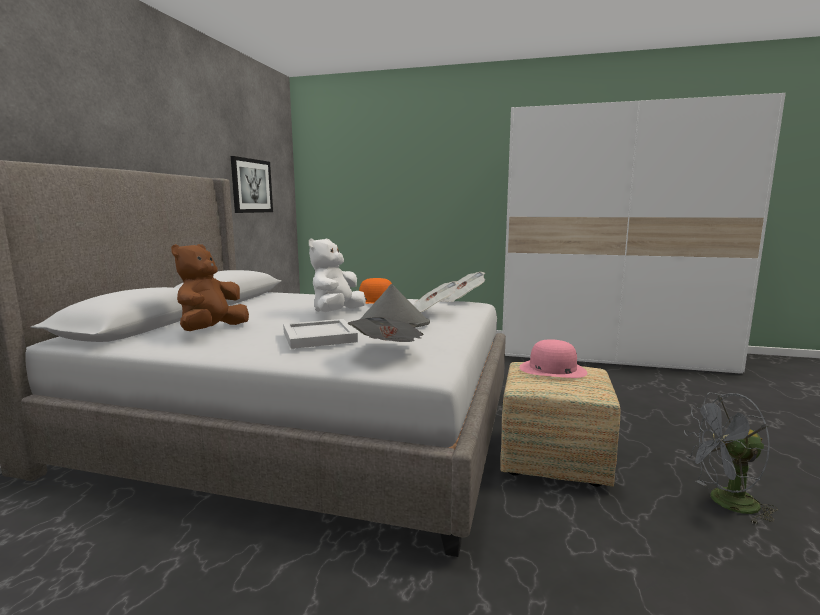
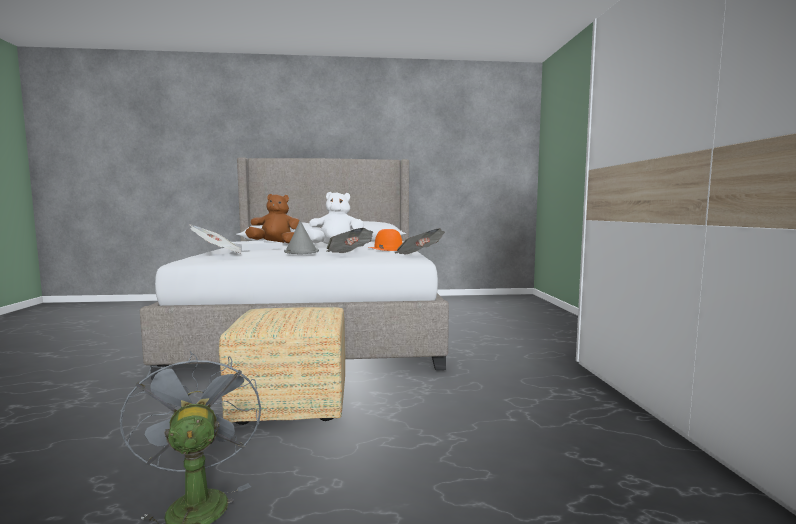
camera: 70 degrees right, 5 degrees down
picture [231,156,273,213] -> none
pink hat [519,339,587,378] -> none

